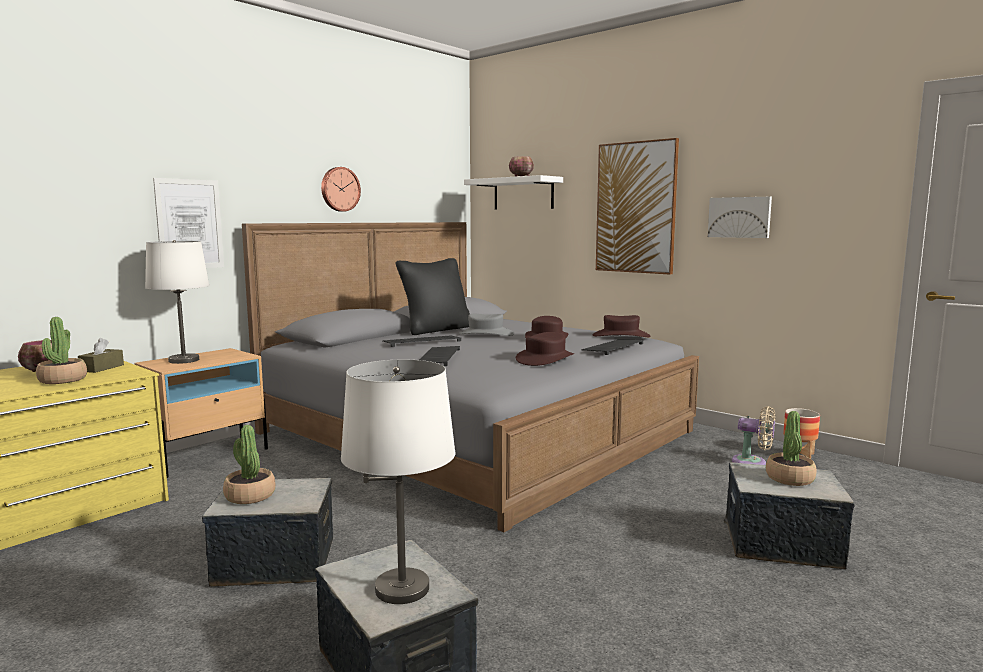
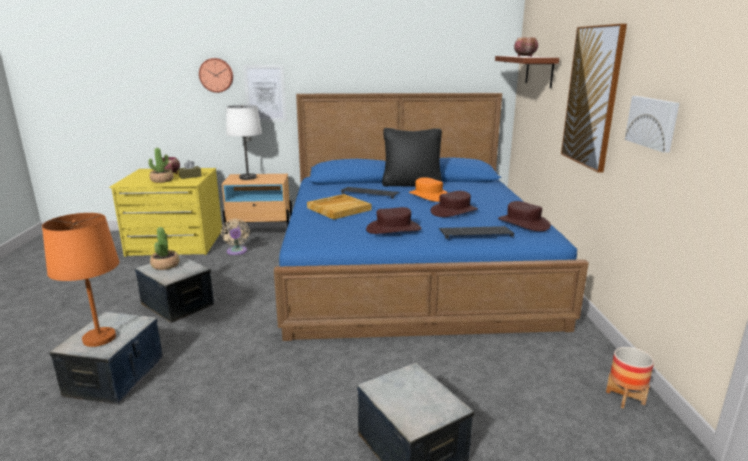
camera: 45 degrees right, 10 degrees up
grey bed [242,222,699,532] -> blue bed [274,93,589,341]
wall clock [321,167,361,212] -> wall clock moved to [199,58,233,93]
white table lamp [341,360,456,604] -> orange table lamp [42,213,120,347]
keyboard [419,346,460,366] -> beige tray [307,194,372,220]
grey hat [458,314,514,336] -> orange hat [409,177,448,202]
white shelf [464,175,563,210] -> brown shelf [495,56,559,88]
beige fan [732,406,775,465] -> beige fan moved to [221,219,250,255]
potted plant [766,411,816,486] -> none

